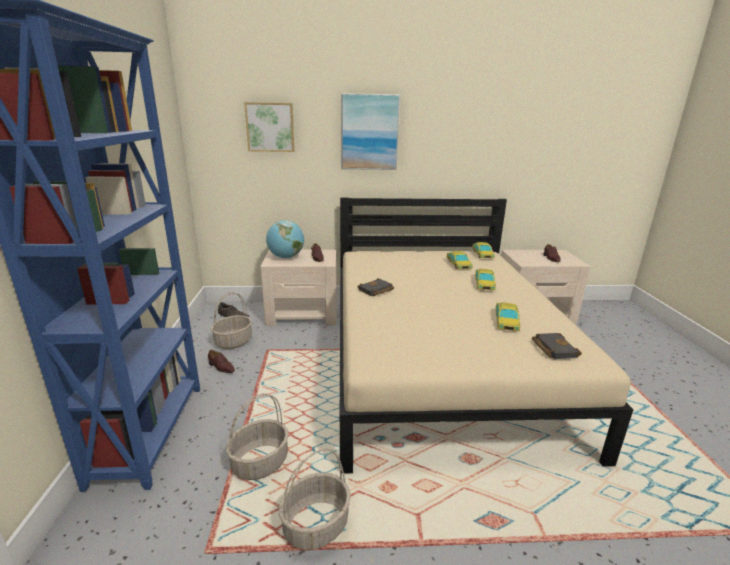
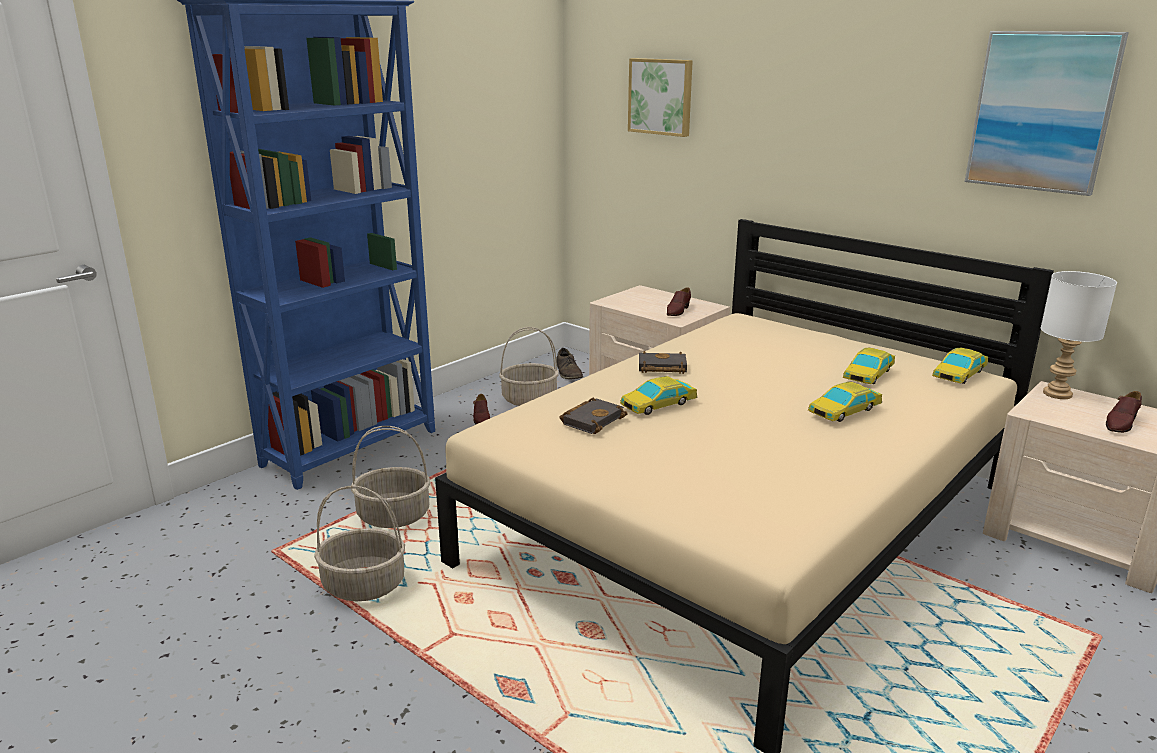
camera: 45 degrees right, 0 degrees up
globe [266,220,304,258] -> none
picture [341,93,400,170] -> picture moved to [965,31,1129,196]
toy car [496,302,520,331] -> toy car moved to [620,376,697,415]
black book [532,333,582,359] -> black book moved to [560,397,628,434]
none -> white table lamp [1041,271,1117,399]

